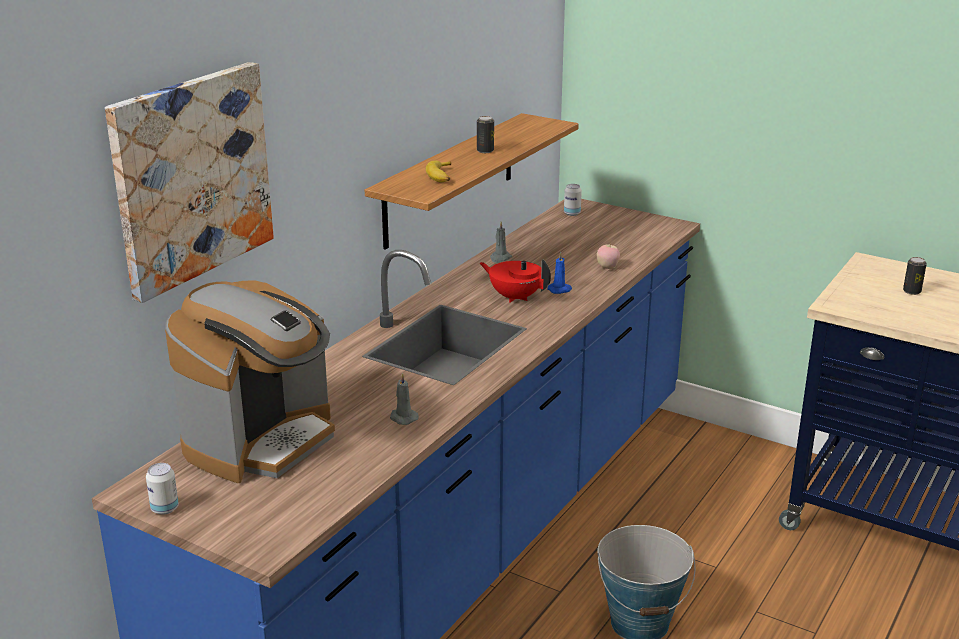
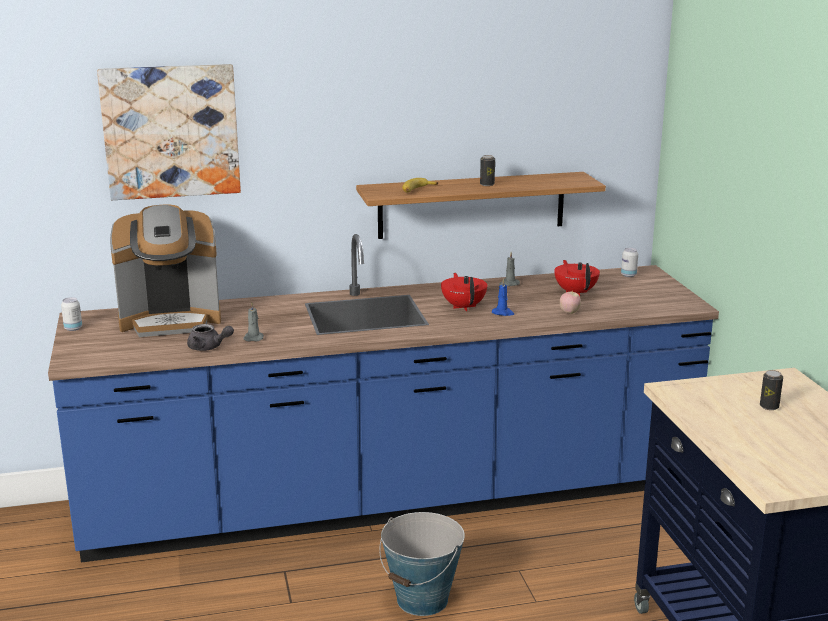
camera: 45 degrees right, 5 degrees down
none -> grey teapot [187,324,234,351]
none -> red teapot [554,260,600,296]

